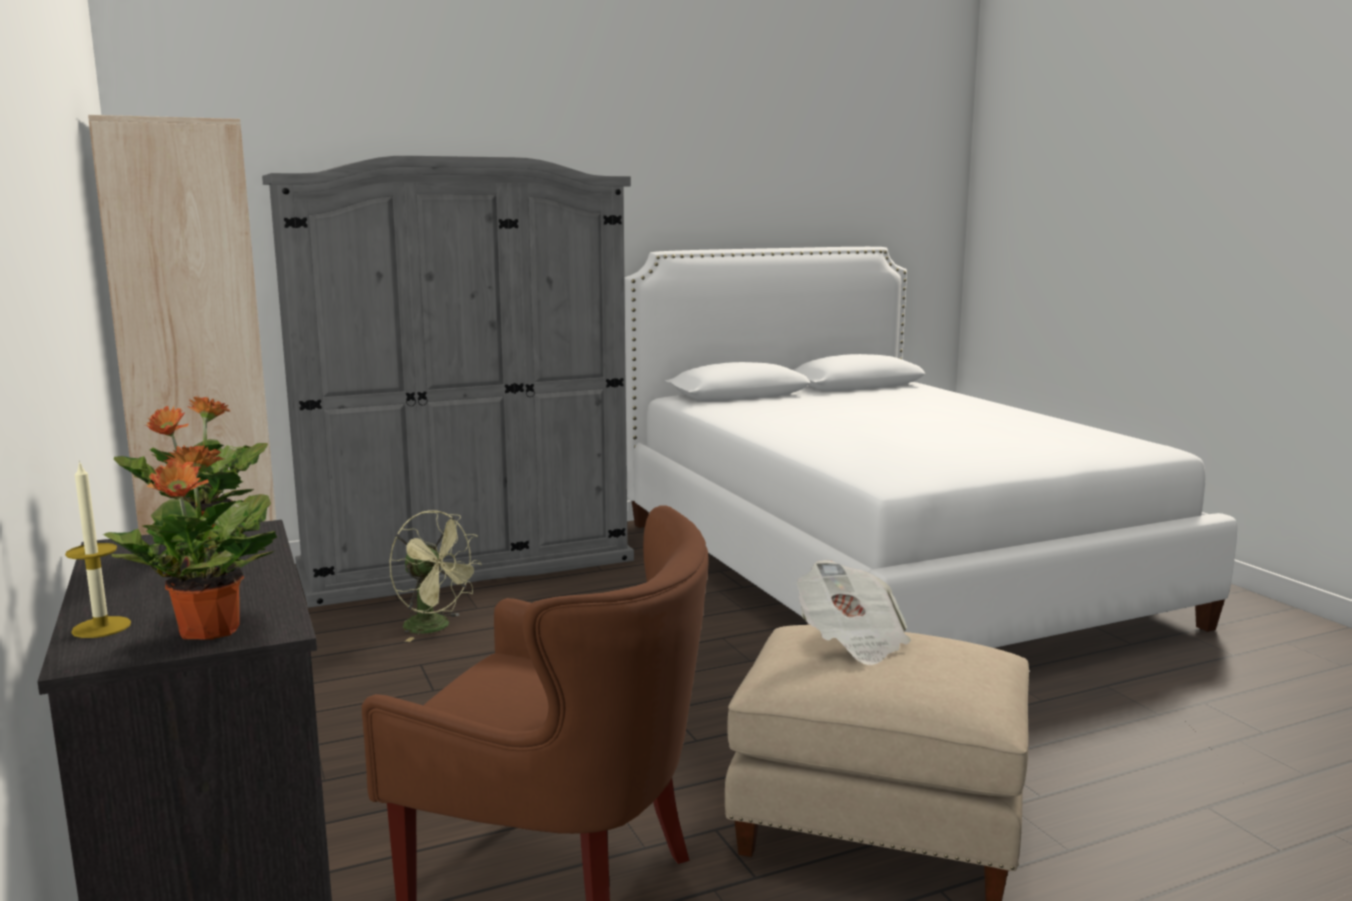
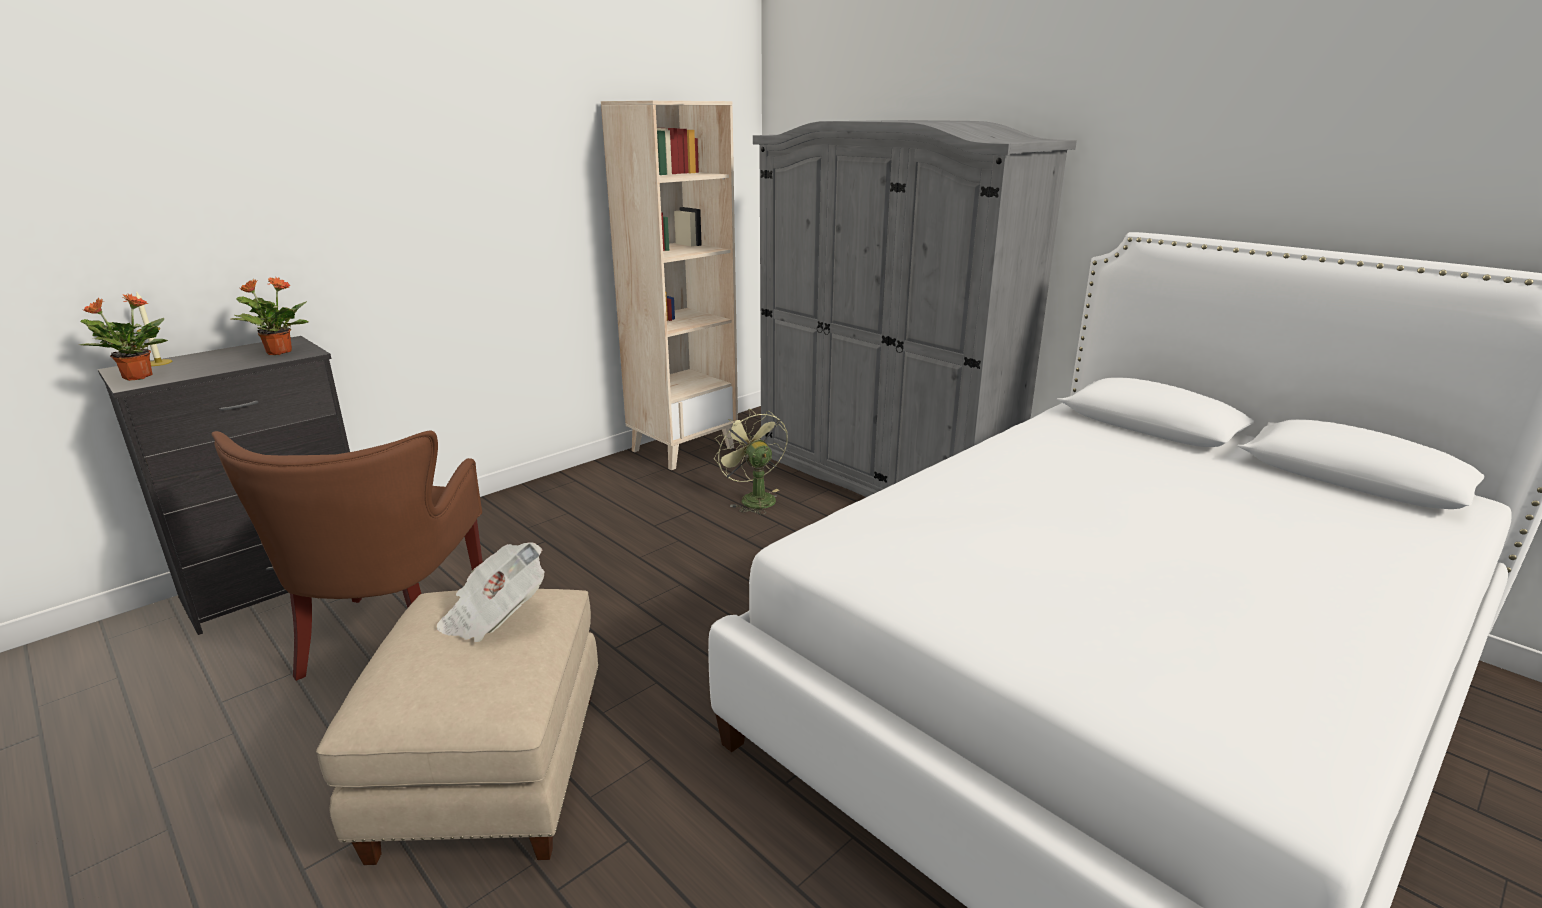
camera: 70 degrees right, 10 degrees up
green fan [389,510,482,642] -> green fan turned 135 degrees clockwise [714,409,788,515]

